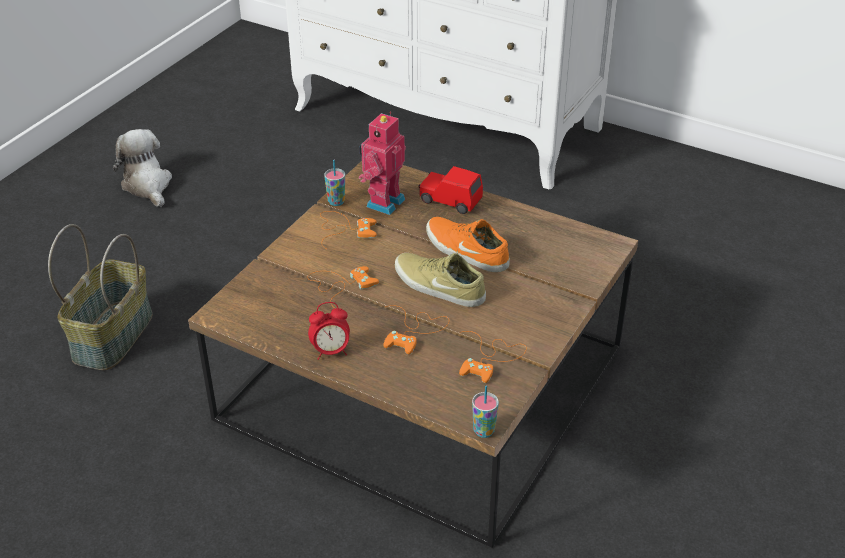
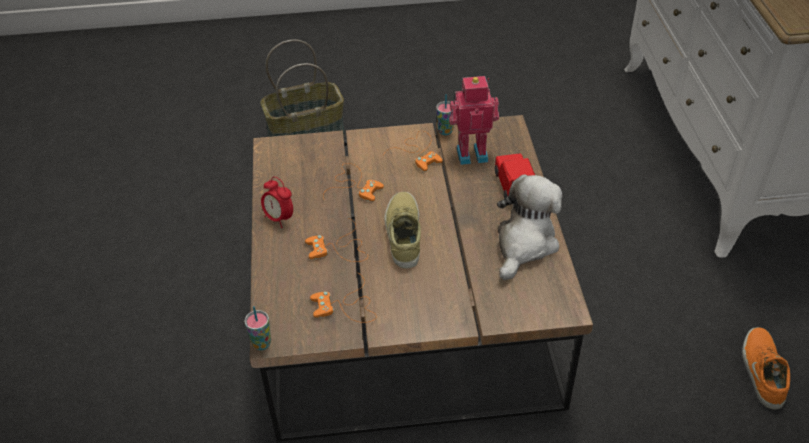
camera: 55 degrees right, 5 degrees up
plush toy [113,129,172,207] -> plush toy moved to [497,174,562,280]
orange shoe [426,217,510,272] -> orange shoe moved to [742,327,790,409]

